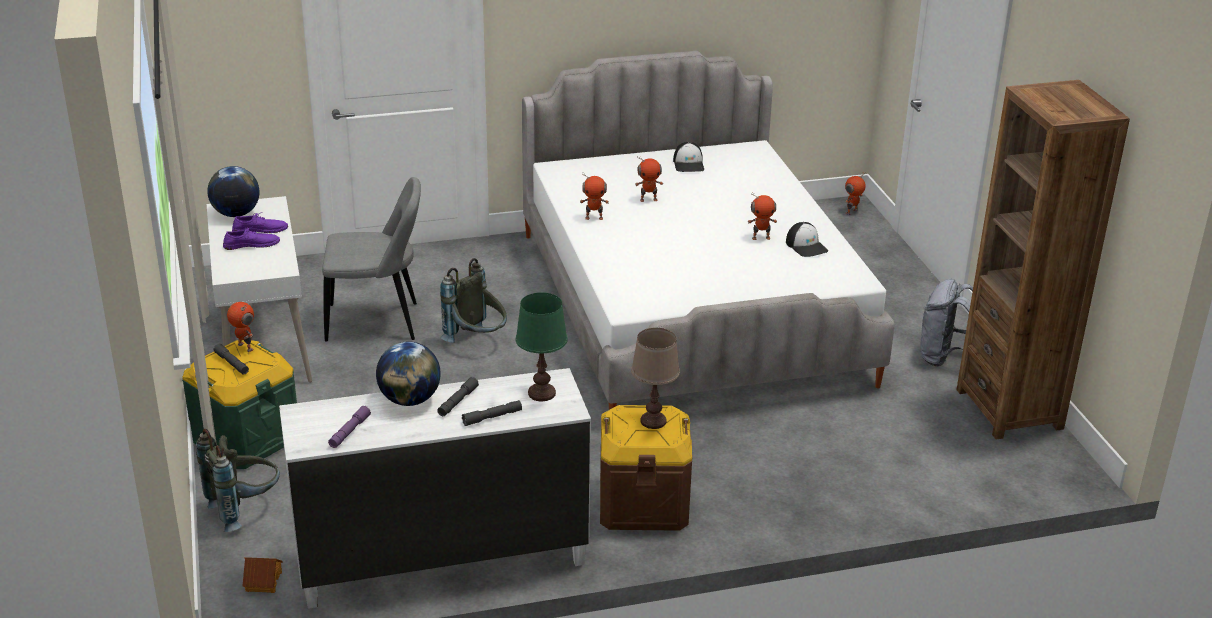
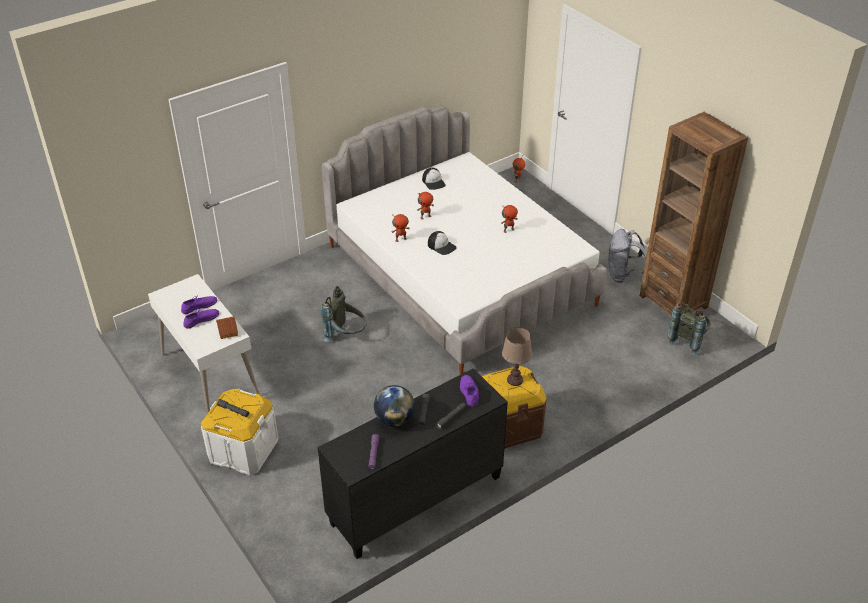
camera: 20 degrees left, 10 degrees up
green storage box [182,340,297,469] -> white storage box [201,389,278,475]
grey backpack [196,429,280,532] -> grey backpack moved to [667,303,711,355]
globe [207,166,259,217] -> none
toy robot [227,302,254,352] -> none
toy house [242,557,283,593] -> toy house moved to [216,316,238,339]
white dresser [279,368,591,609] -> black dresser [317,368,508,559]
grey chair [322,177,421,342] -> none
green table lamp [516,292,568,401] -> purple shoe [460,375,479,407]
cap [786,222,828,257] -> cap moved to [428,231,457,255]

